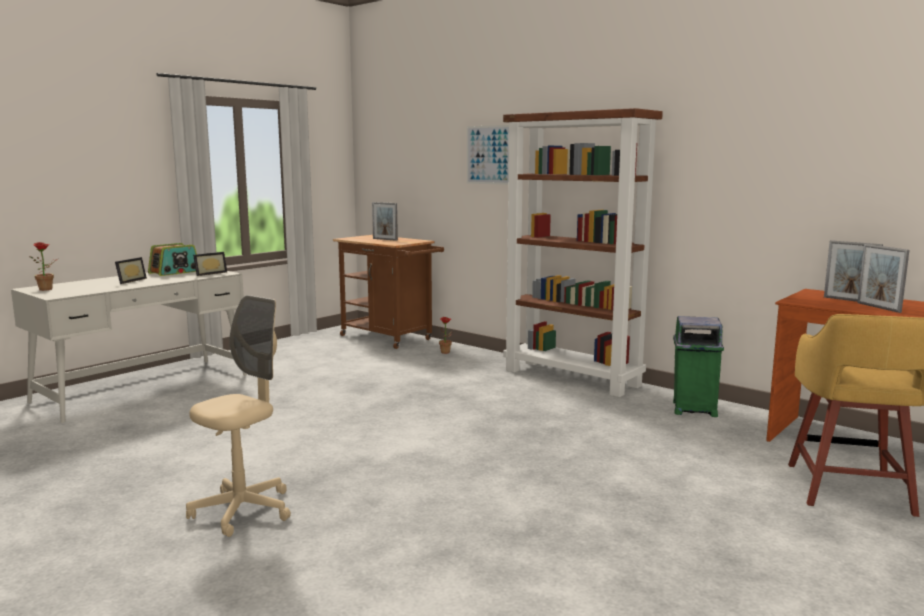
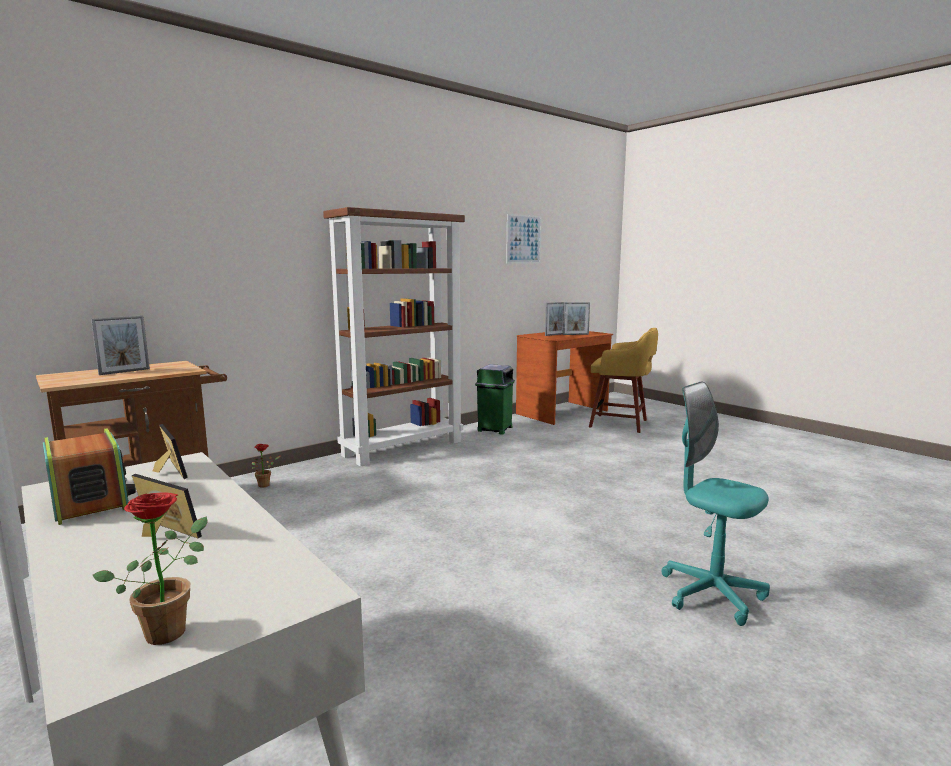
camera: 80 degrees left, 0 degrees up
beige office chair [186,295,291,537] -> turquoise office chair [662,381,770,626]
picture [467,125,509,185] -> picture moved to [506,214,542,263]

